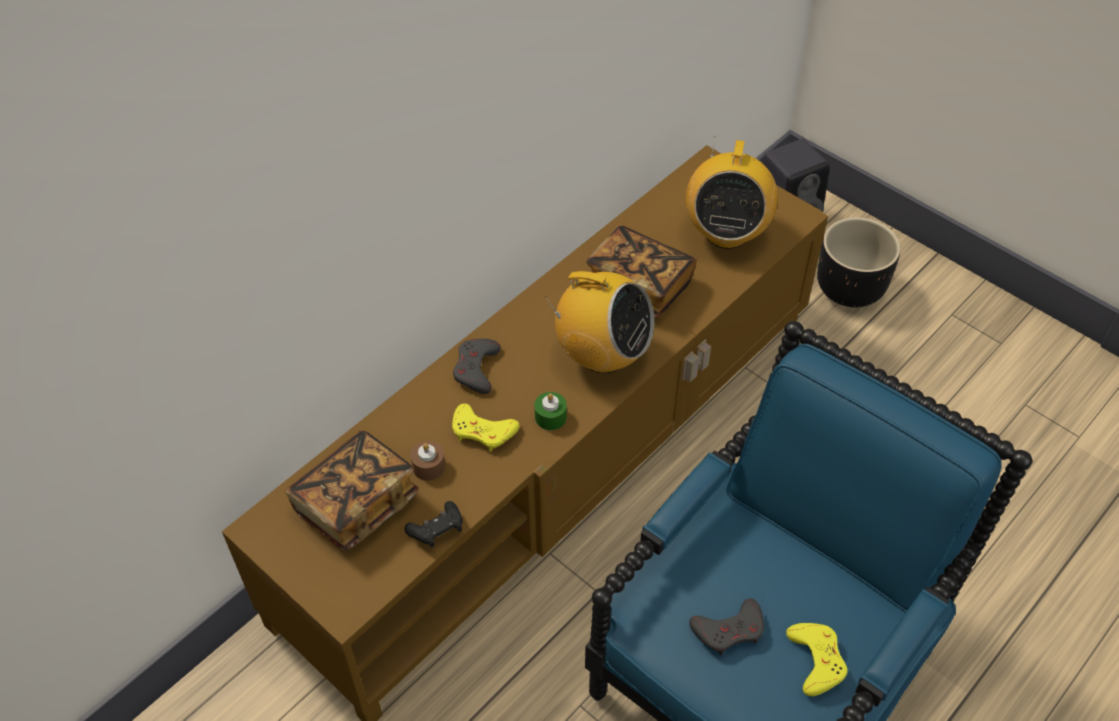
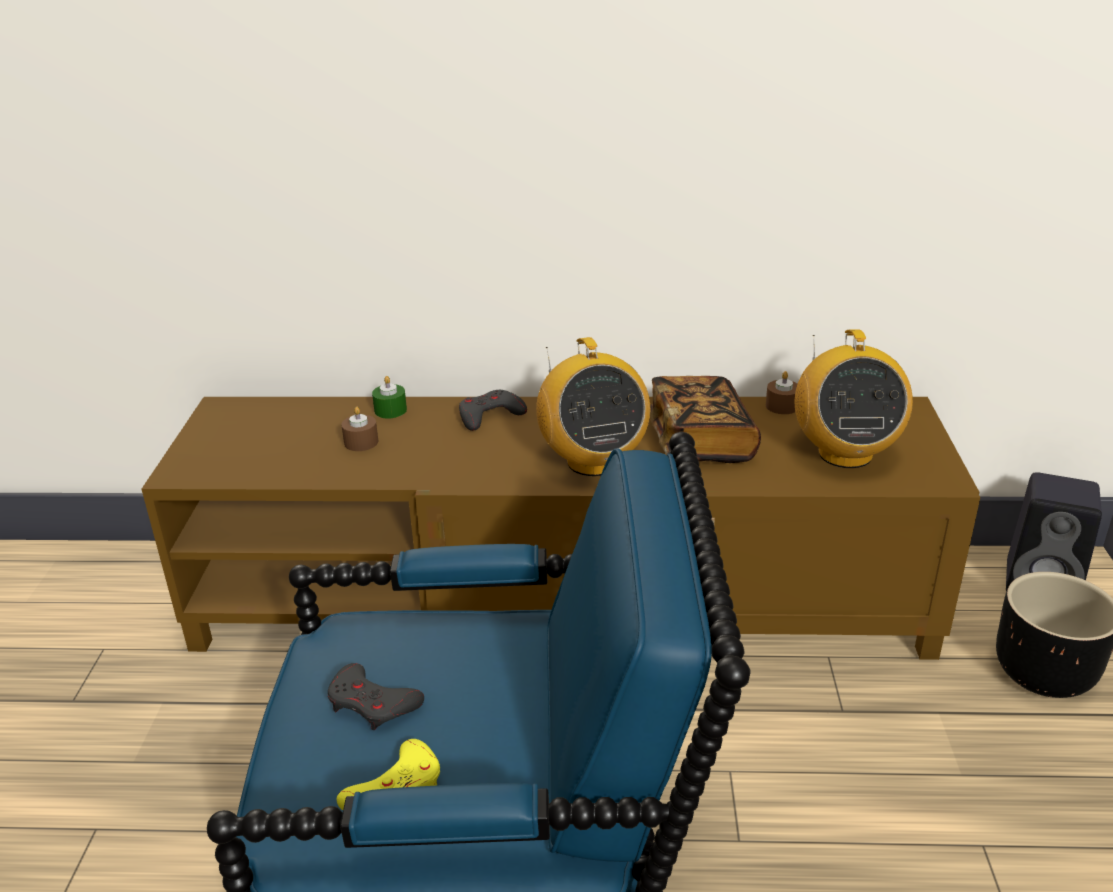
camera: 50 degrees right, 20 degrees down
book [286,431,419,551] -> none
black game controller [405,501,463,547] -> none
yellow game controller [452,404,519,452] -> none
green candle [534,392,567,430] -> green candle moved to [372,376,407,419]
radio [686,136,778,249] -> radio turned 60 degrees counterclockwise [795,329,913,468]
none -> brown candle [766,371,797,414]

